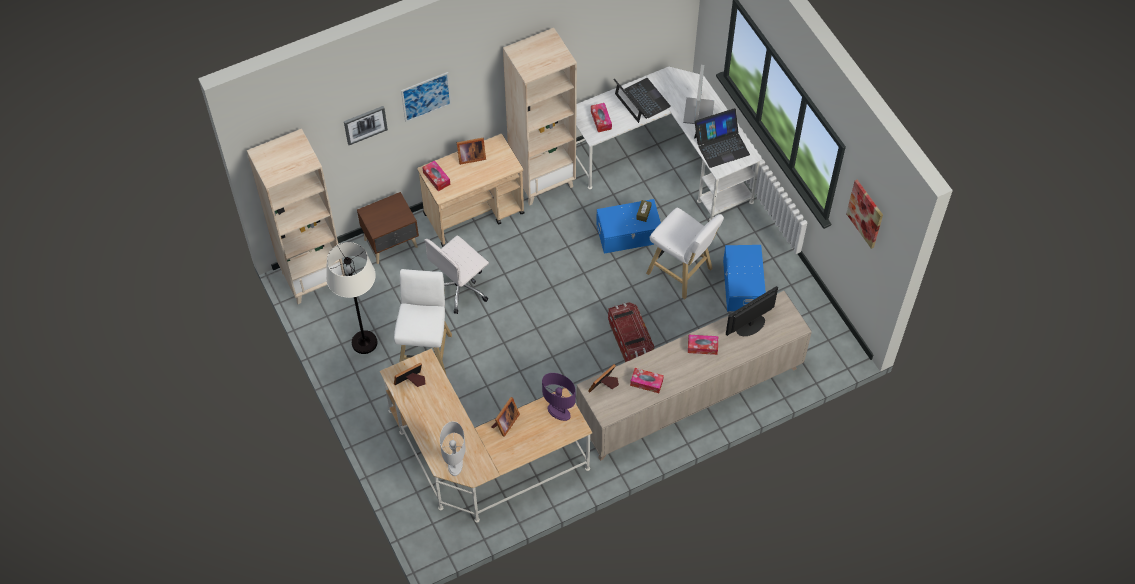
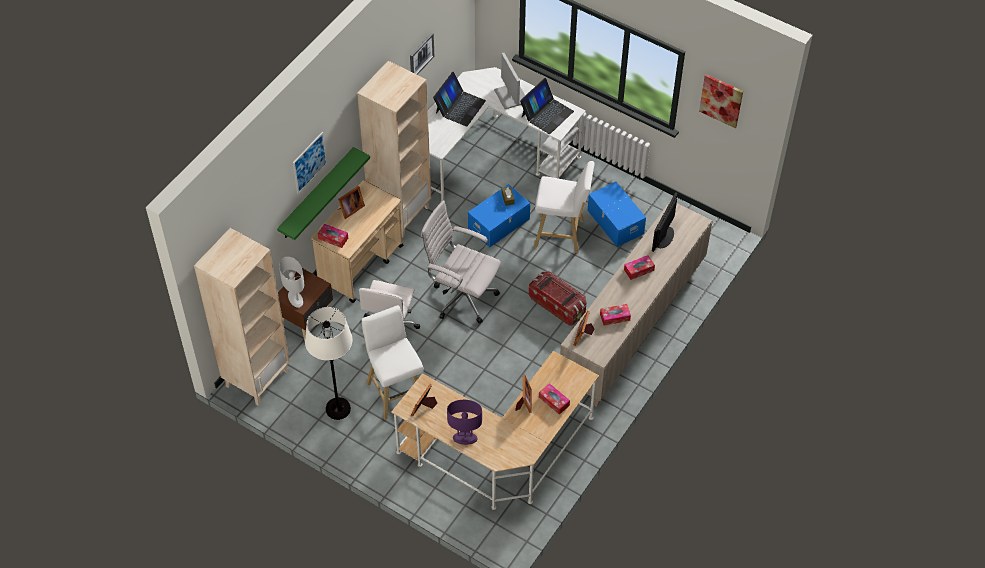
camera: 30 degrees left, 5 degrees down
picture [344,106,388,145] -> picture moved to [410,33,434,75]
white table lamp [440,421,465,476] -> white table lamp moved to [279,257,304,308]
purple table lamp [542,373,576,421] -> purple table lamp moved to [447,400,482,445]
tissue box [591,103,612,132] -> tissue box moved to [539,383,570,414]
laptop [613,78,671,123] -> laptop turned 90 degrees clockwise [433,72,486,127]
none -> green shelf [277,147,370,240]
none -> white office chair [421,201,501,324]

